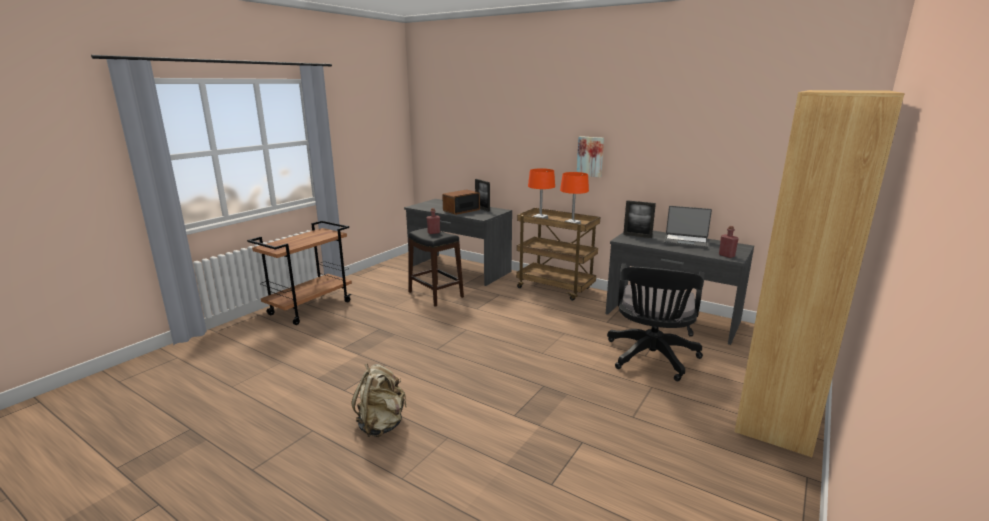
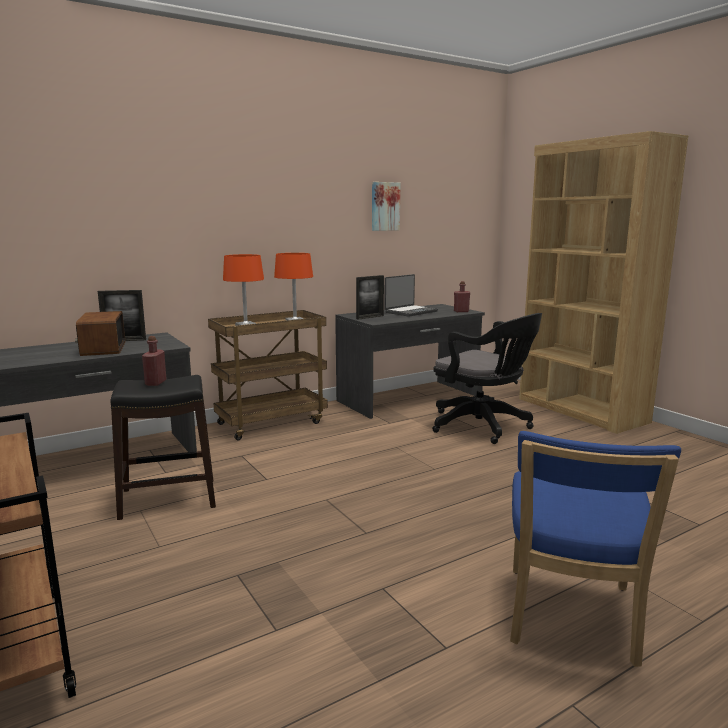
camera: 65 degrees left, 5 degrees down
beige backpack [351,364,406,437] -> blue chair [510,431,681,667]
picture [577,136,604,177] -> picture moved to [372,182,401,231]

